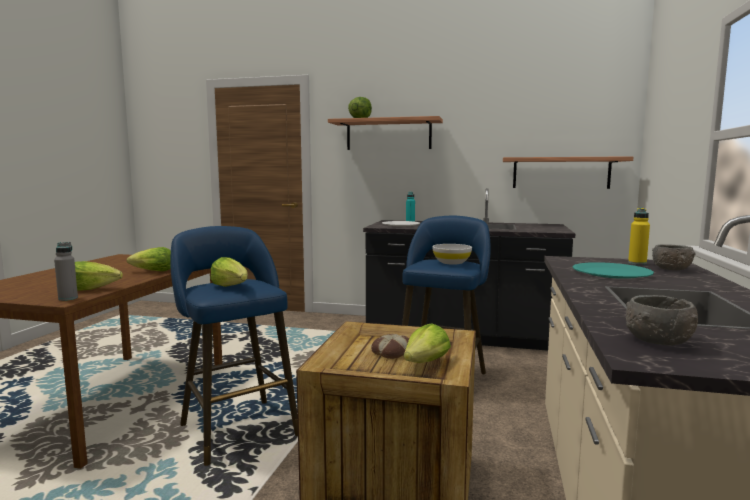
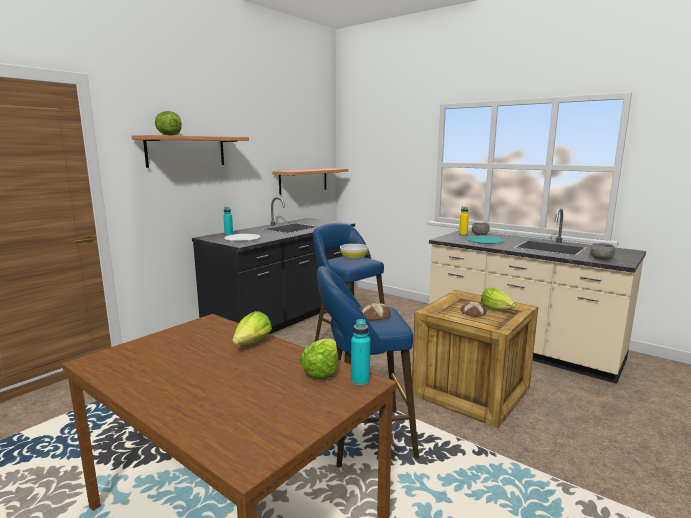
camera: 65 degrees left, 5 degrees up
grey bottle [54,242,78,301] -> turquoise bottle [351,319,370,386]
lettuce [211,257,248,287] -> bread [360,303,391,321]

